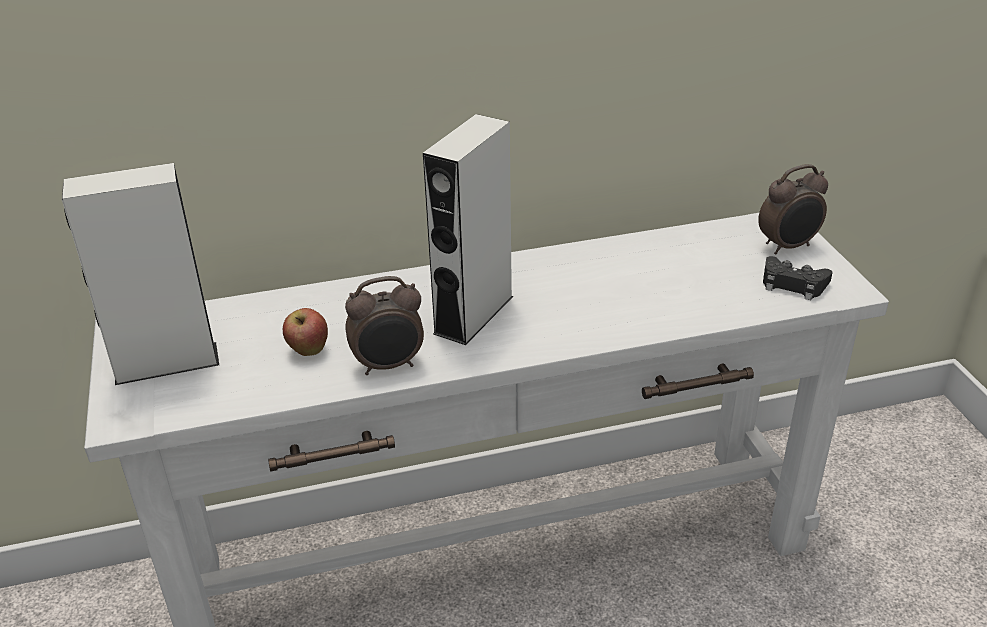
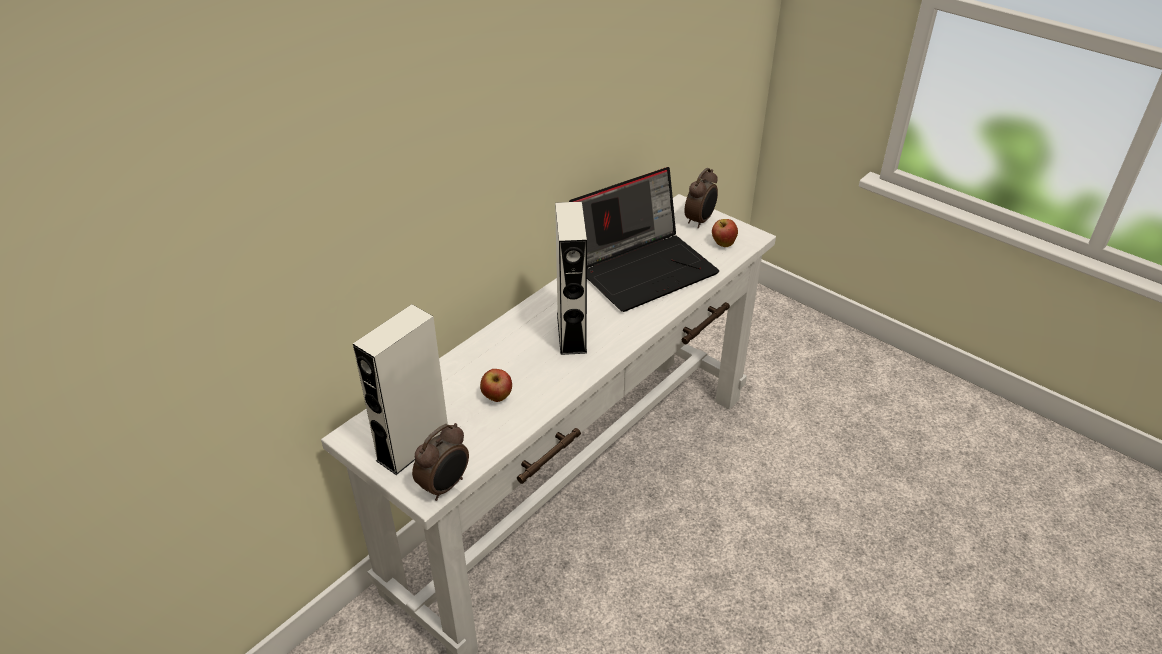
camera: 35 degrees left, 5 degrees up
alarm clock [345,276,424,375] -> alarm clock moved to [412,423,469,501]
black game controller [763,256,833,300] -> apple [712,219,738,247]
none -> laptop [569,167,719,312]

